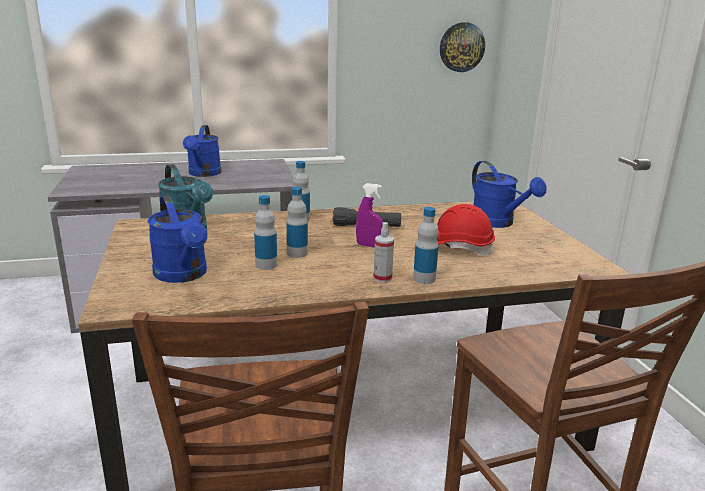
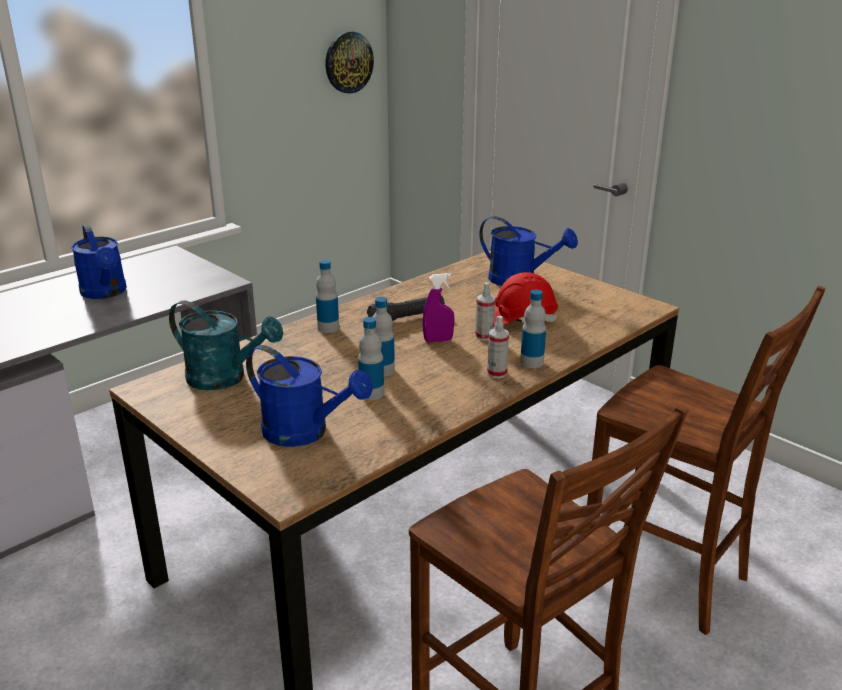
camera: 30 degrees left, 5 degrees up
none -> spray bottle [475,282,495,341]

